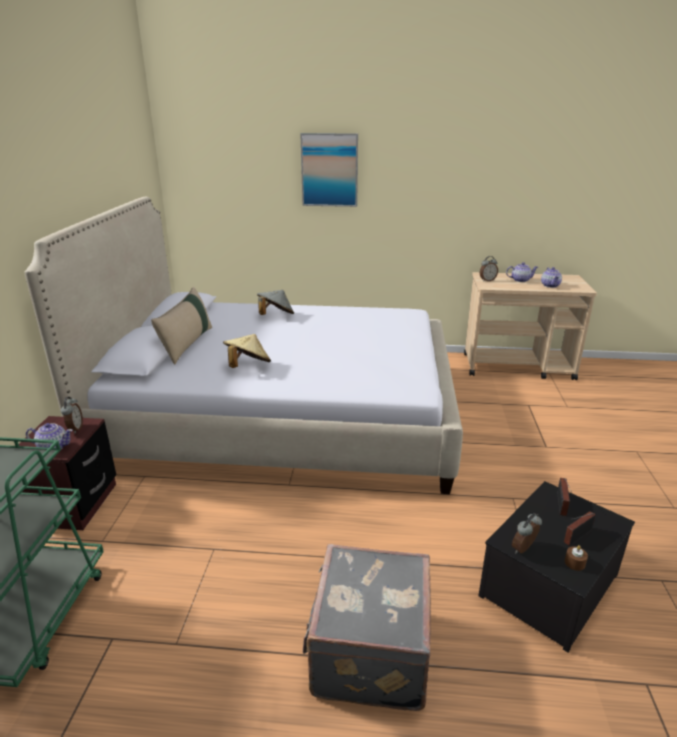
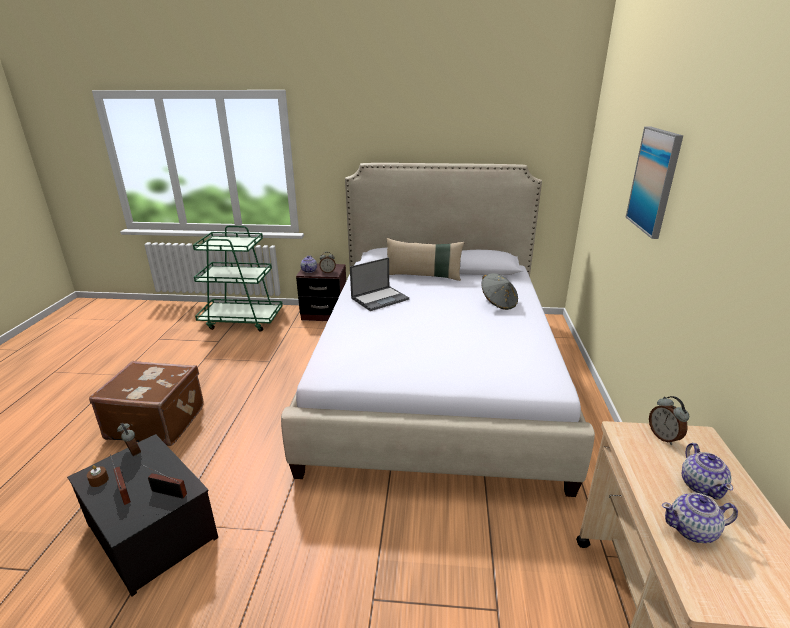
camera: 90 degrees right, 0 degrees up
beige hat [223,334,271,368] -> laptop [350,257,409,311]
grey suitcase [303,544,431,711] -> brown suitcase [89,361,204,446]

